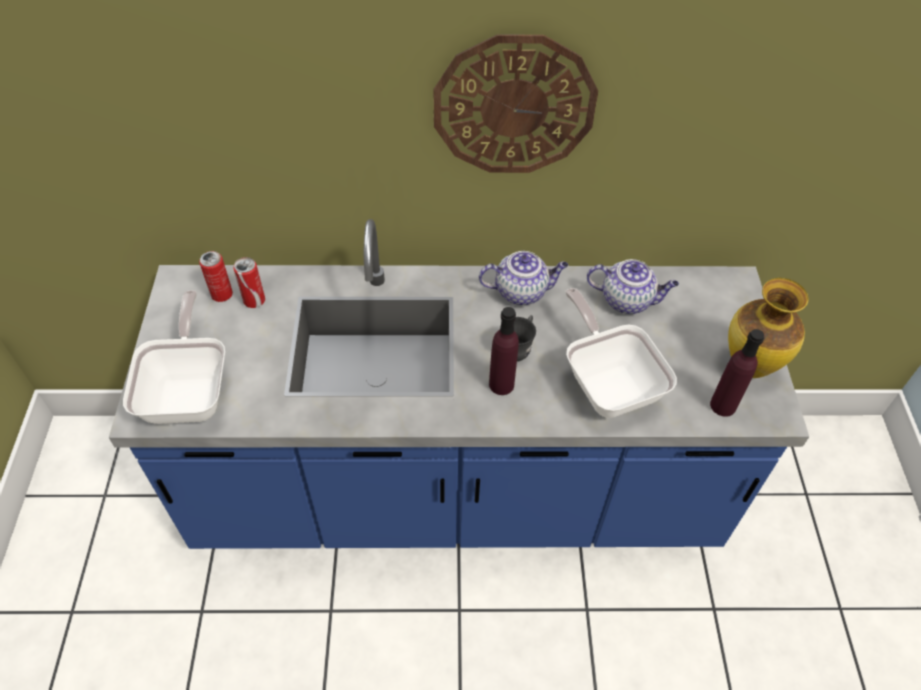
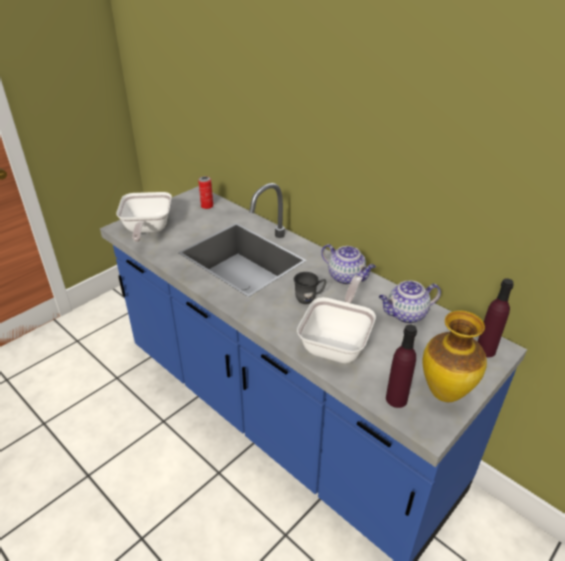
camera: 45 degrees right, 15 degrees down
frying pan [123,290,225,424] -> frying pan turned 135 degrees clockwise [116,192,172,242]
can [234,257,265,308] -> none
wall clock [433,34,598,173] -> none
purple bottle [489,307,519,395] -> purple bottle moved to [478,278,514,357]
teapot [587,259,679,314] -> teapot turned 105 degrees clockwise [379,280,441,324]

